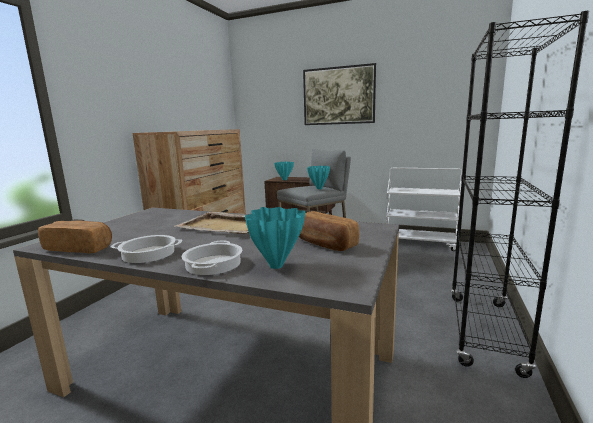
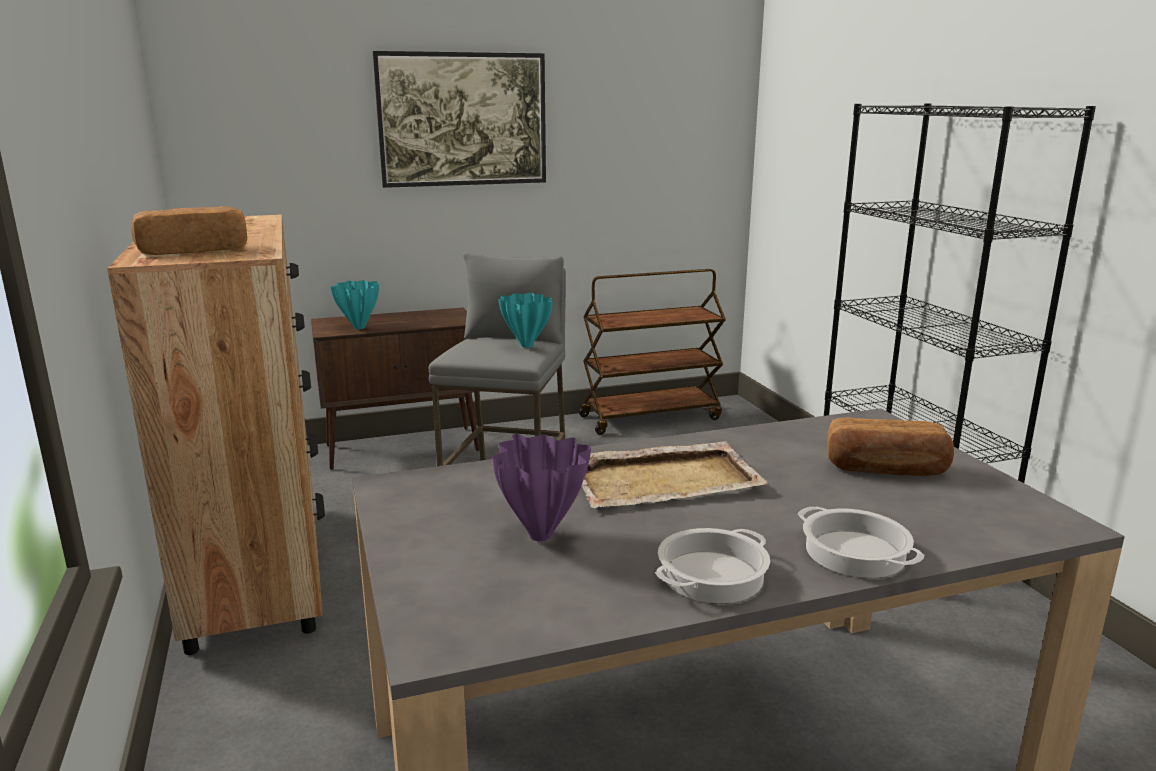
camera: 40 degrees left, 5 degrees up
bread [38,221,112,253] -> bread moved to [131,206,247,255]
turquoise vase [245,207,305,269] -> none
white cart [386,168,462,251] -> brown cart [579,269,726,435]
none -> purple vase [492,434,591,541]

